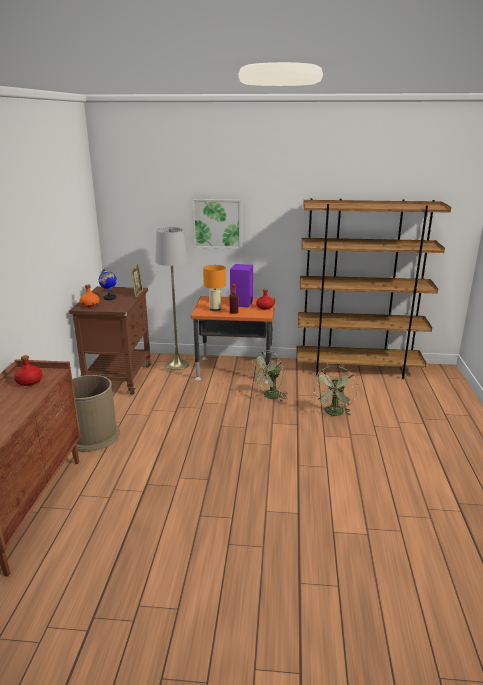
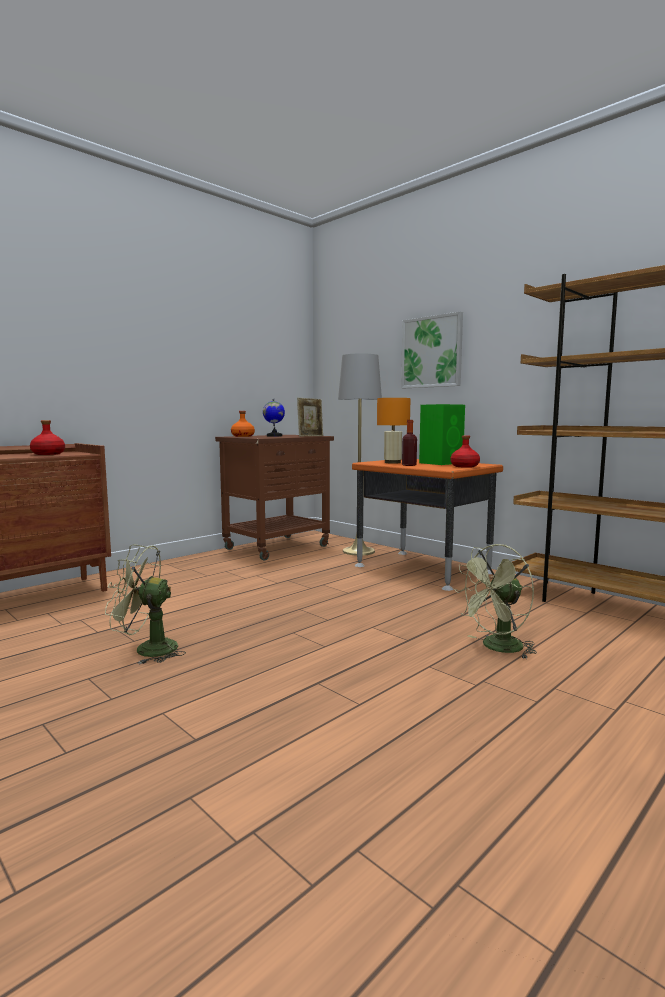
camera: 40 degrees right, 15 degrees down
brown trash can [72,375,120,452] -> none
purple speaker [230,264,253,308] -> green speaker [419,404,465,465]
green fan [250,350,287,402] -> green fan moved to [105,544,186,665]

